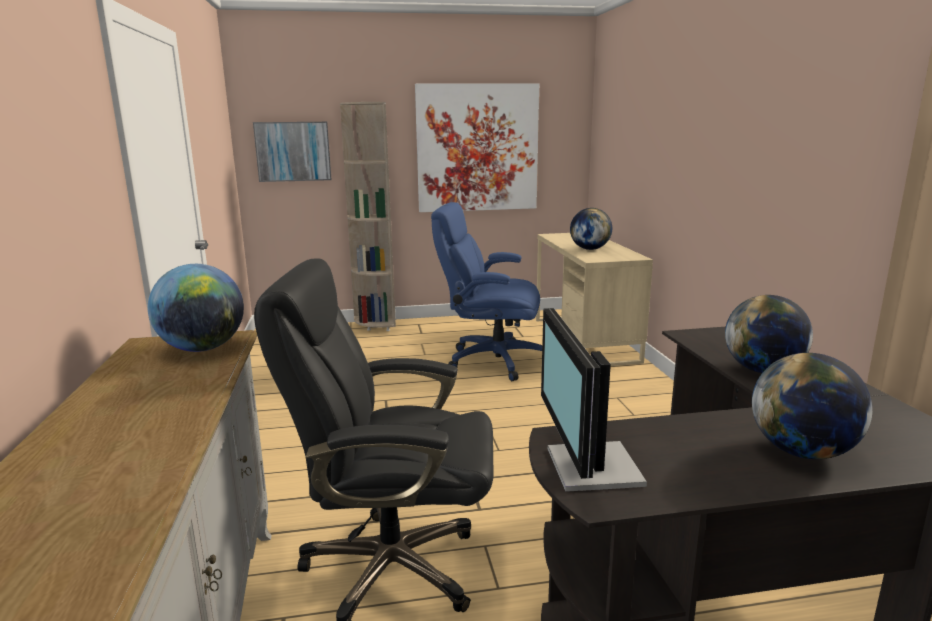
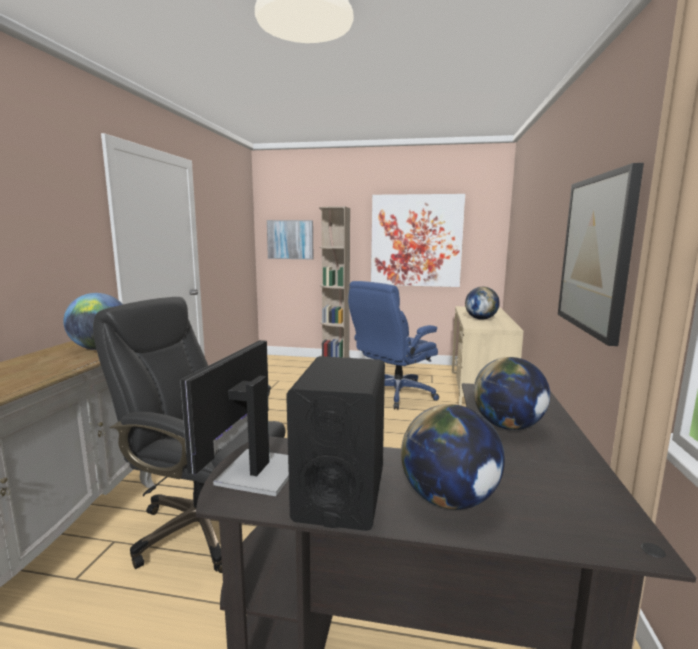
camera: 20 degrees right, 5 degrees down
blue office chair [431,202,542,381] -> blue office chair turned 75 degrees counterclockwise [348,281,439,410]
none -> black speaker [286,356,385,531]
none -> picture [558,163,644,346]

